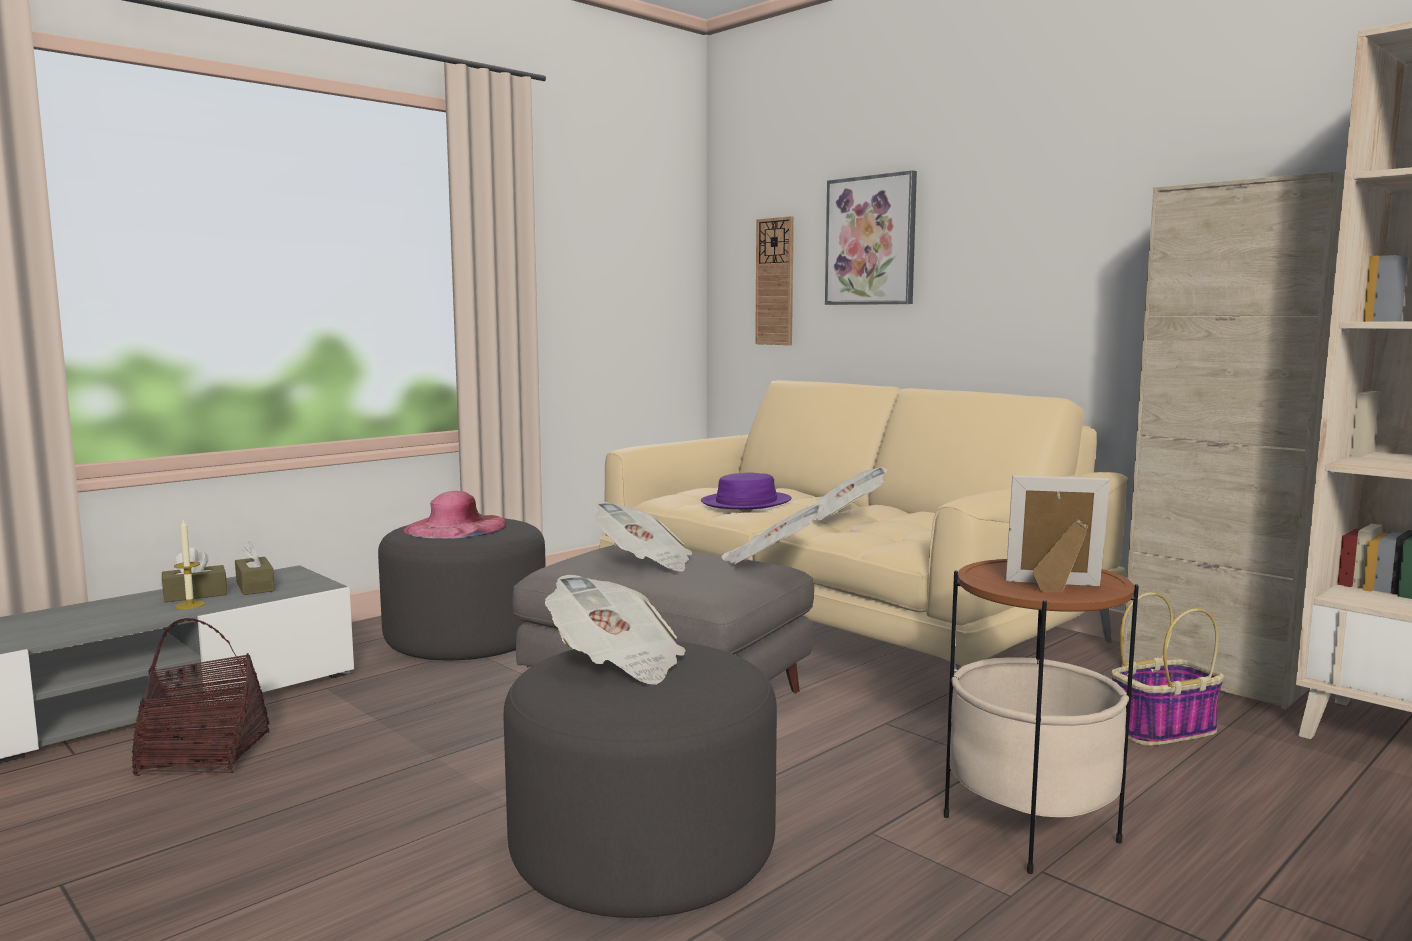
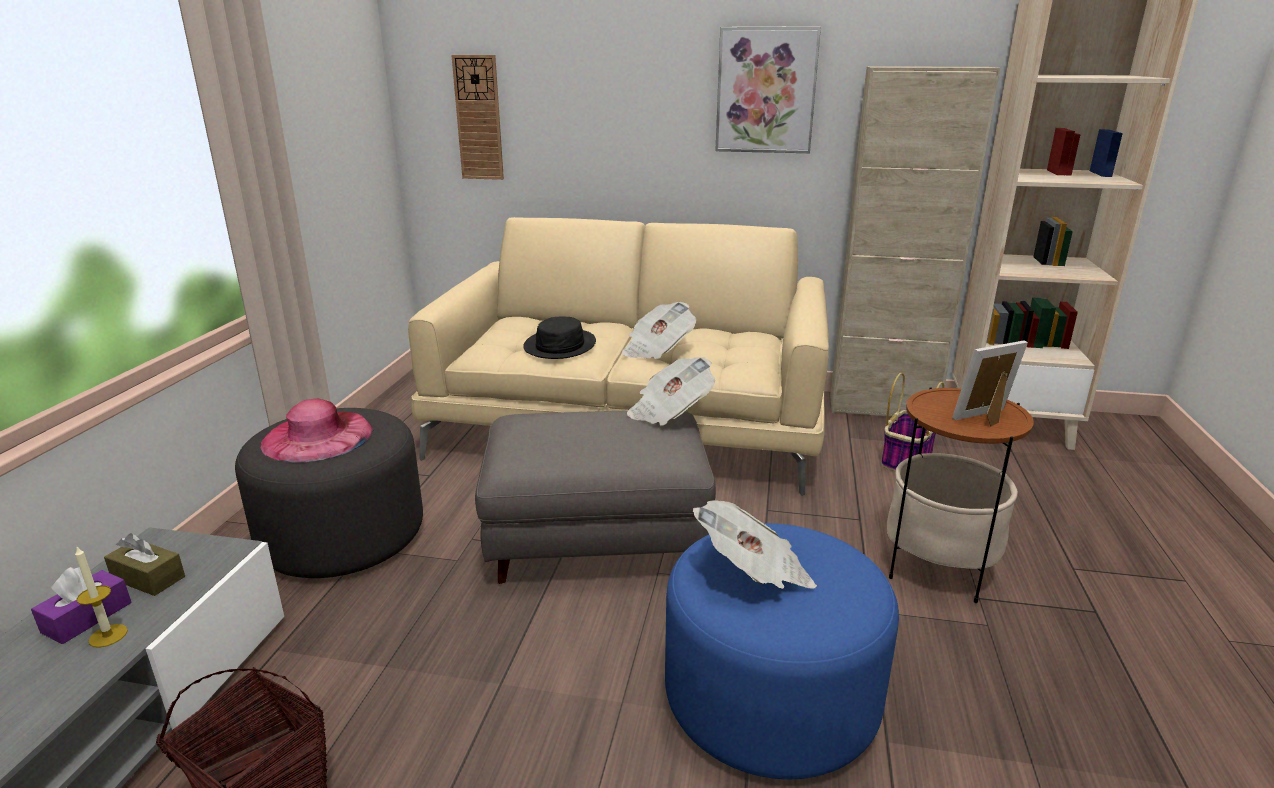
camera: 35 degrees left, 15 degrees up
brown tissue box [162,548,227,602] -> purple tissue box [31,567,131,644]
grey ottoman [504,642,777,918] -> blue ottoman [665,523,899,779]
newspaper [594,502,692,572] -> none
purple hat [701,473,792,509] -> black hat [523,317,596,359]
picture [825,170,917,305] -> picture moved to [715,26,821,153]

